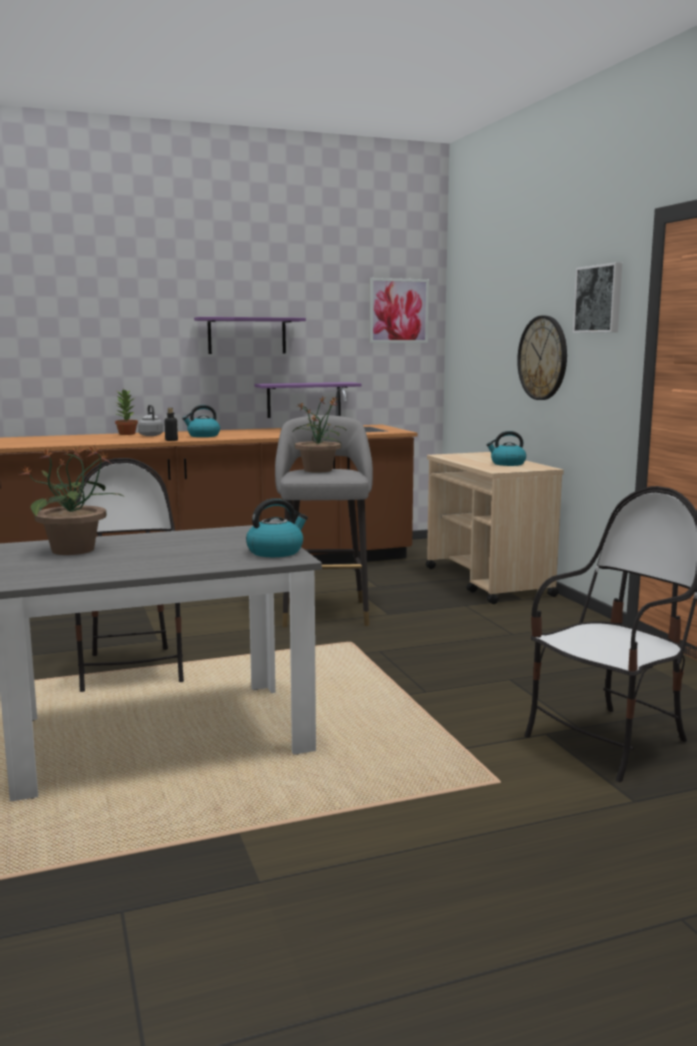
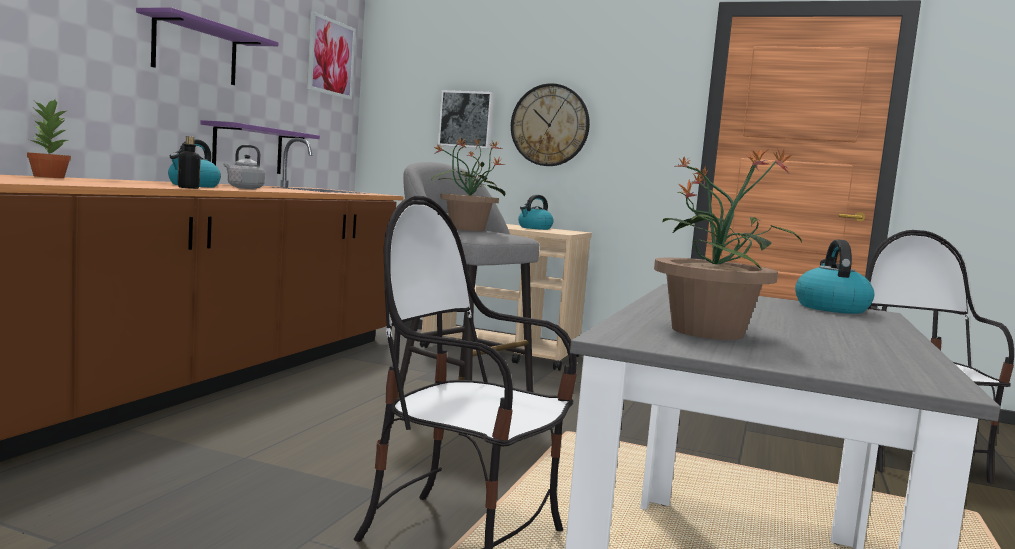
camera: 50 degrees left, 5 degrees down
grey kettle [138,405,163,436] -> grey kettle moved to [223,145,265,189]
picture [573,262,622,333] -> picture moved to [438,90,494,149]

